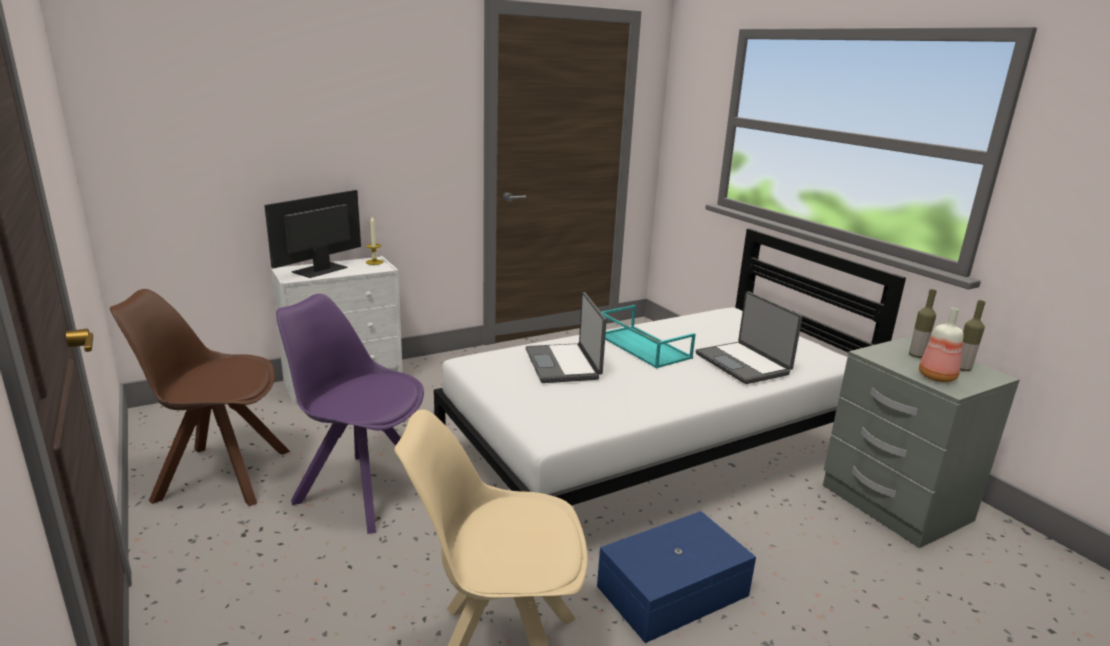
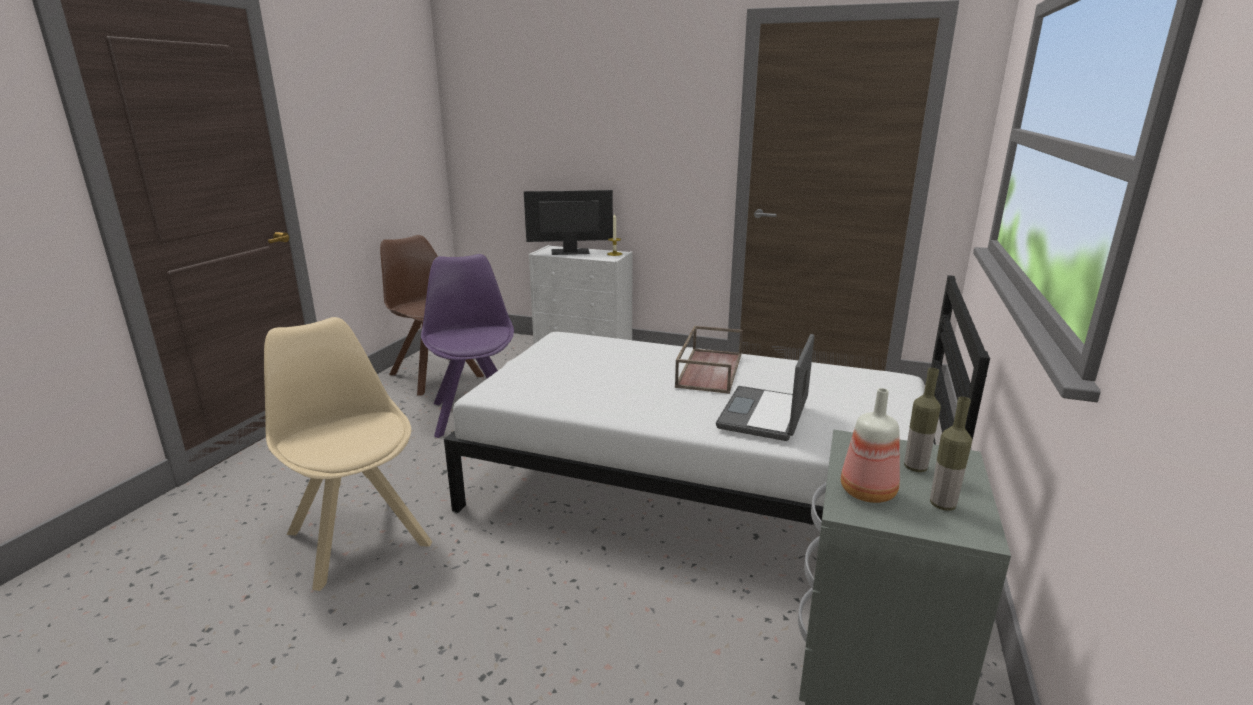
camera: 50 degrees right, 0 degrees up
laptop [525,292,607,383] -> none
blue storage box [597,511,756,643] -> none
turquoise tray [602,305,696,368] -> brown tray [675,326,743,394]

